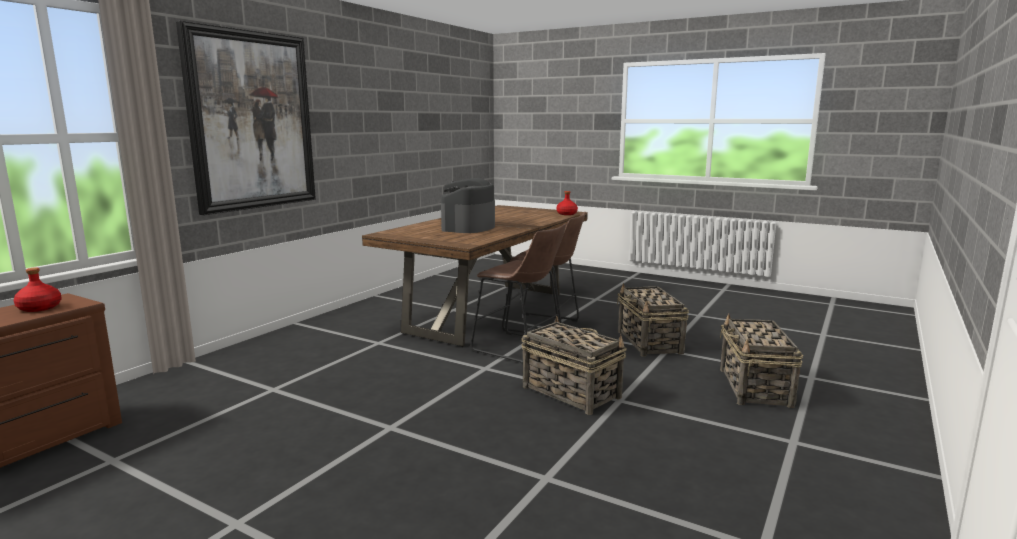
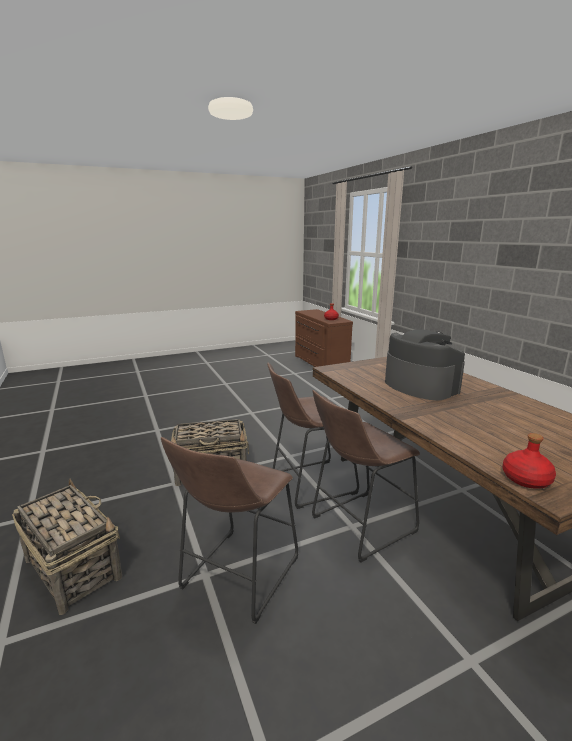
camera: 125 degrees right, 5 degrees up
picture [176,21,316,215] -> none
basket [617,283,689,356] -> brown stool [161,437,298,624]

